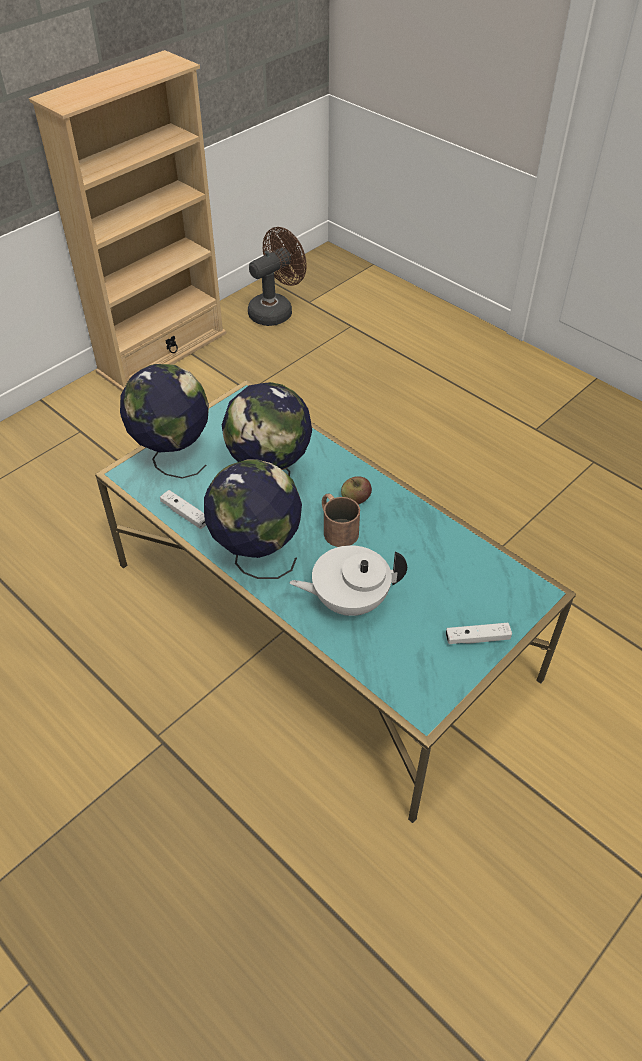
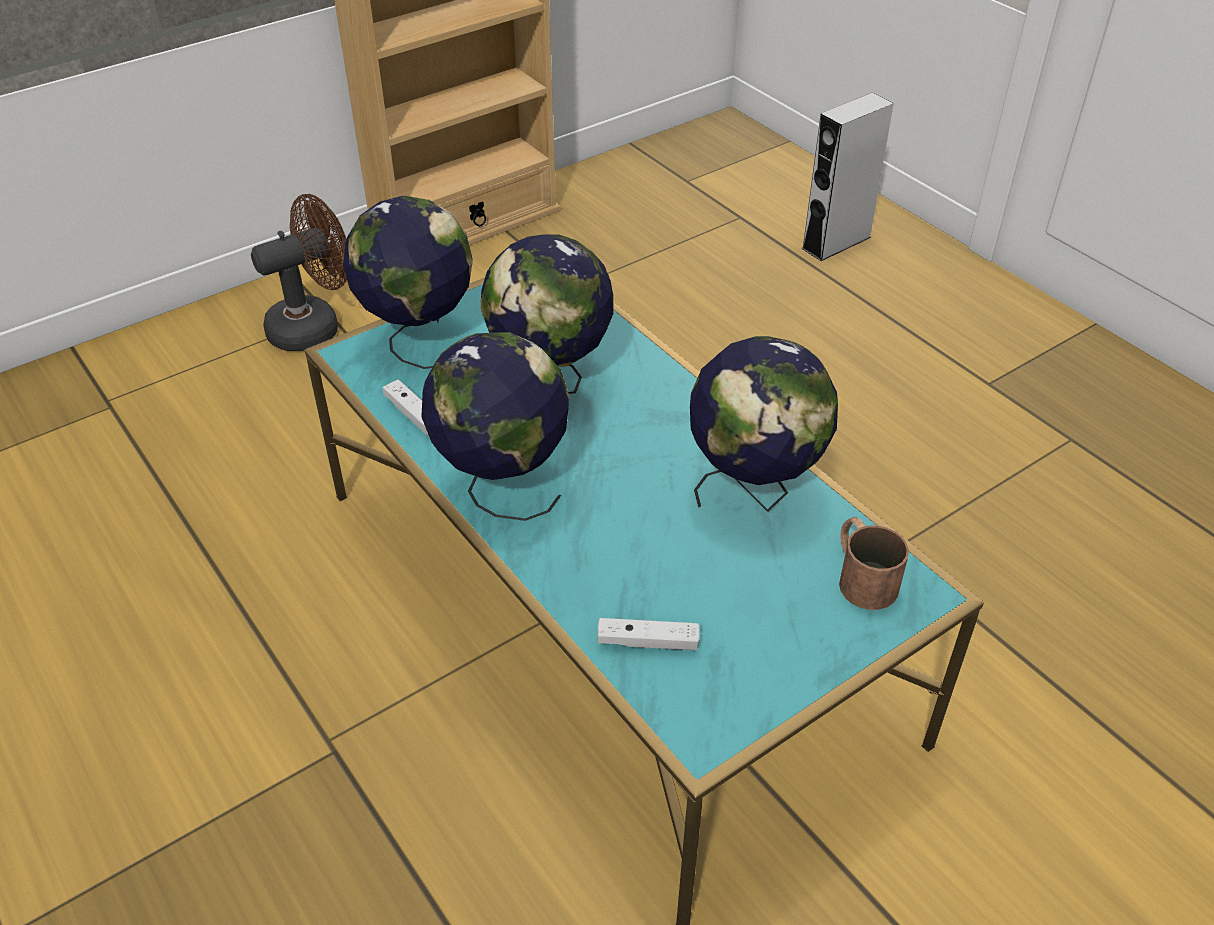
camera: 10 degrees right, 5 degrees down
brown fan [248,227,307,326] -> brown fan moved to [251,194,347,351]
white teapot [289,545,407,616] -> none
brown mug [322,493,360,547] -> brown mug moved to [839,517,909,610]
apple [341,476,372,505] -> none
white game controller [446,623,512,644] -> white game controller moved to [597,618,699,650]
none -> globe [690,336,838,512]
none -> grey speaker [801,93,894,261]

